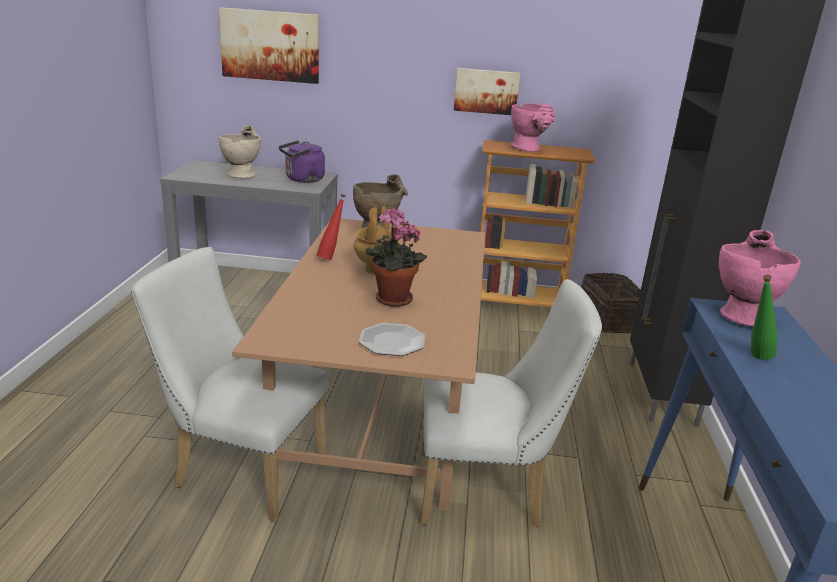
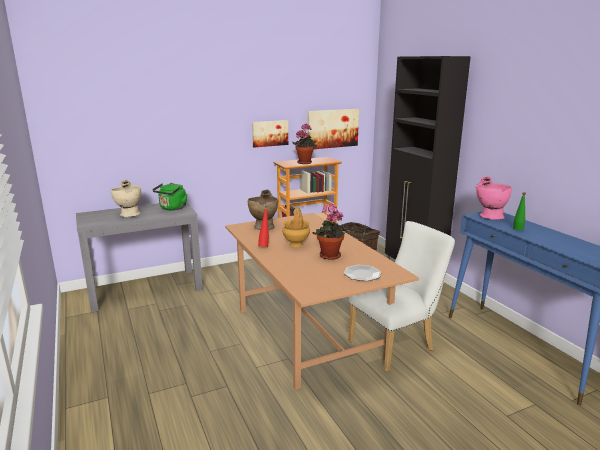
camera: 30 degrees left, 5 degrees down
white chair [131,247,329,522] -> none
picture [219,8,319,84] -> picture moved to [307,109,359,149]
purple kettle [279,140,325,183] -> green kettle [152,183,187,210]
pink vase [511,103,556,152] -> potted plant [293,124,317,164]

